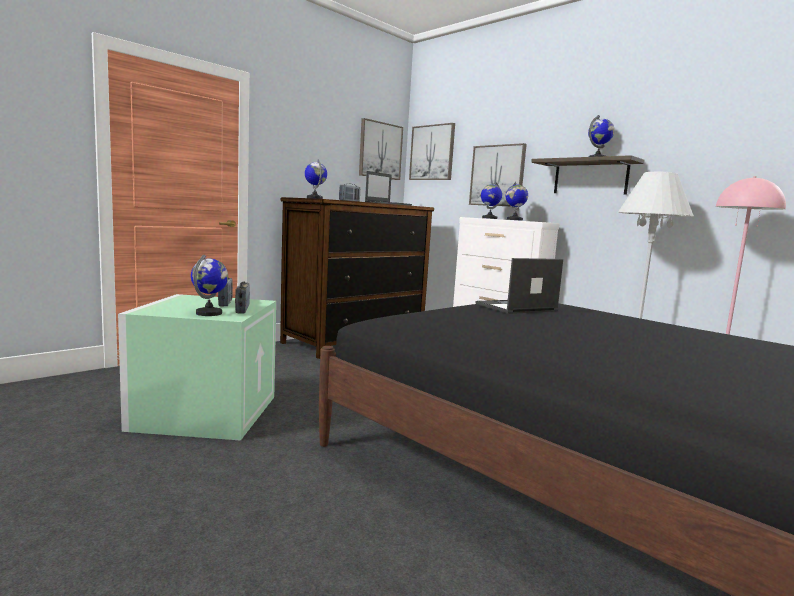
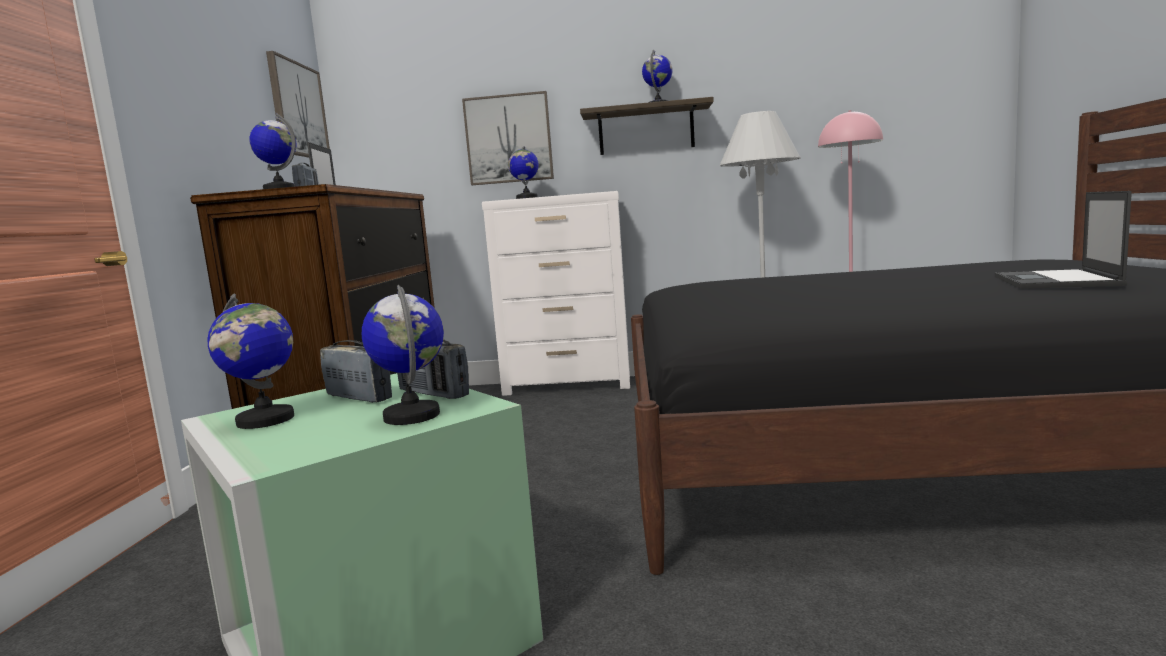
camera: 40 degrees left, 0 degrees up
picture [409,123,455,180] -> none
laptop [475,258,563,314] -> laptop moved to [995,191,1132,289]
globe [506,182,528,221] -> globe moved to [207,293,294,429]

